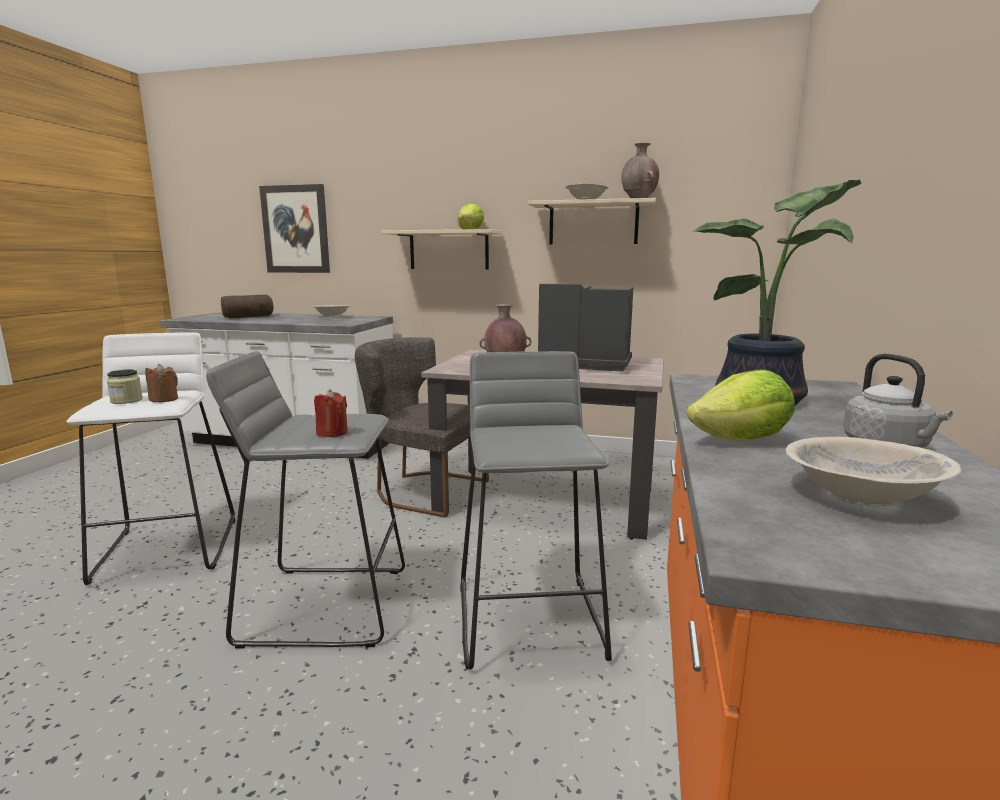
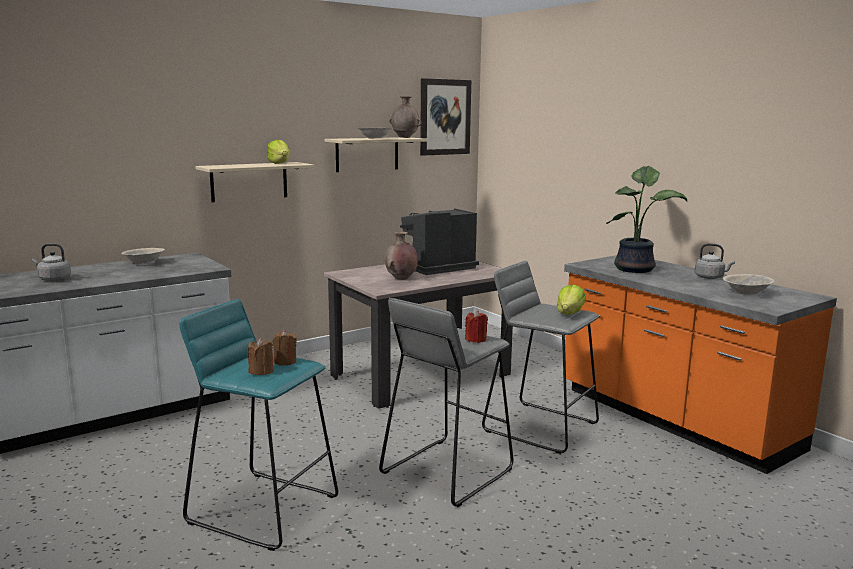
camera: 50 degrees left, 0 degrees up
white stool [66,332,236,585] -> turquoise stool [179,299,338,551]
jar [107,369,143,404] -> brown candle [248,338,274,375]
bread [221,294,274,318] -> grey kettle [32,243,71,281]
picture [259,184,330,273] -> picture moved to [420,78,471,156]
grey chair [355,337,489,518] -> none
lettuce [687,369,795,441] -> lettuce moved to [557,285,586,315]

